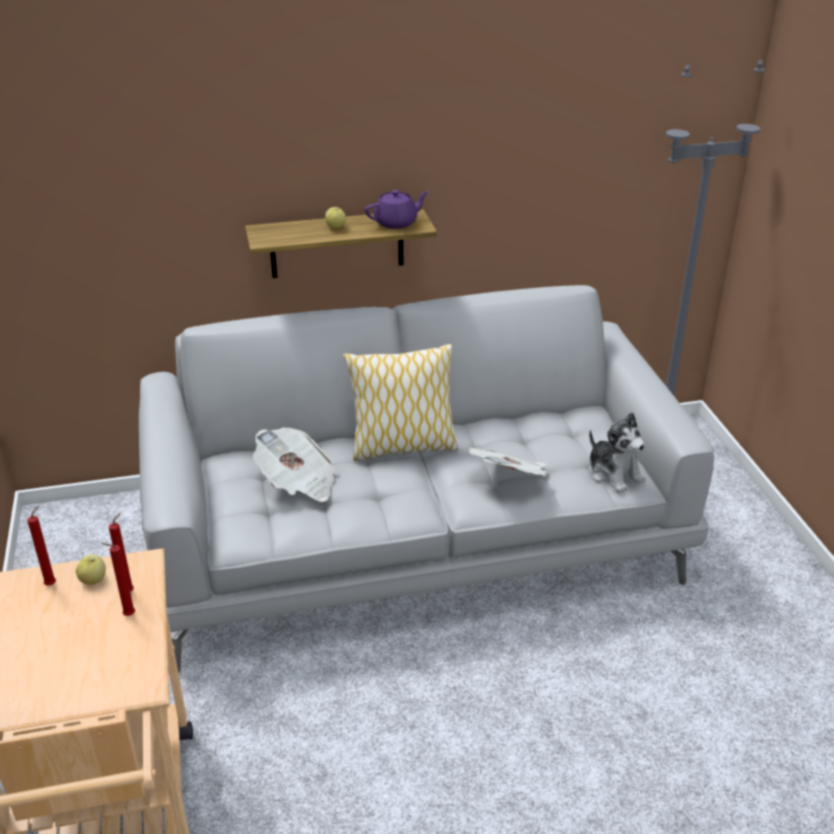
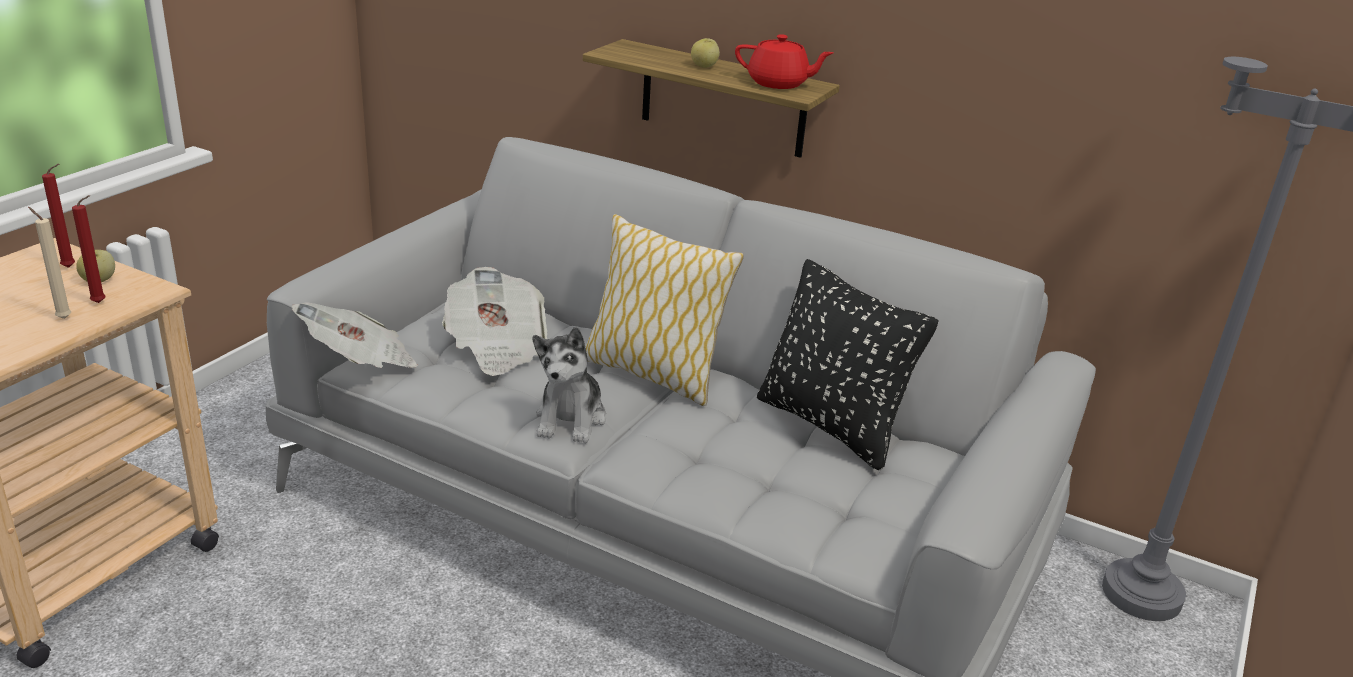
camera: 40 degrees right, 5 degrees down
red candle [102,543,135,616] -> beige candle [28,207,71,319]
purple teapot [365,190,429,229] -> red teapot [735,34,834,89]
newspaper [469,448,548,476] -> newspaper moved to [292,302,418,368]
plush toy [589,412,645,493] -> plush toy moved to [533,327,606,443]
none -> black pillow [757,259,939,470]

